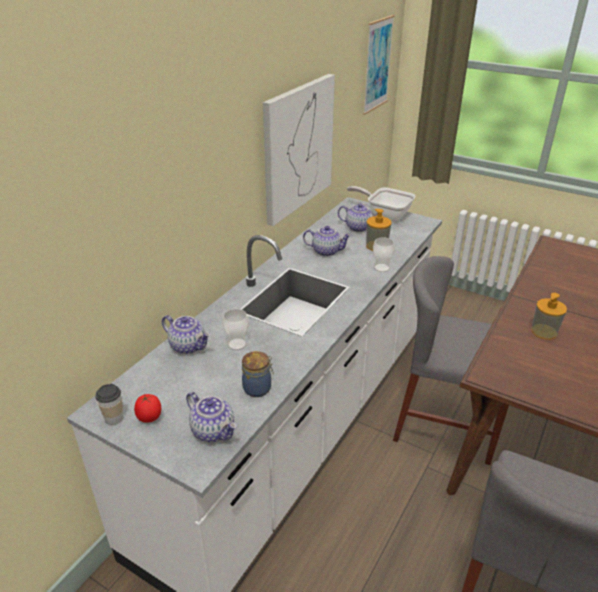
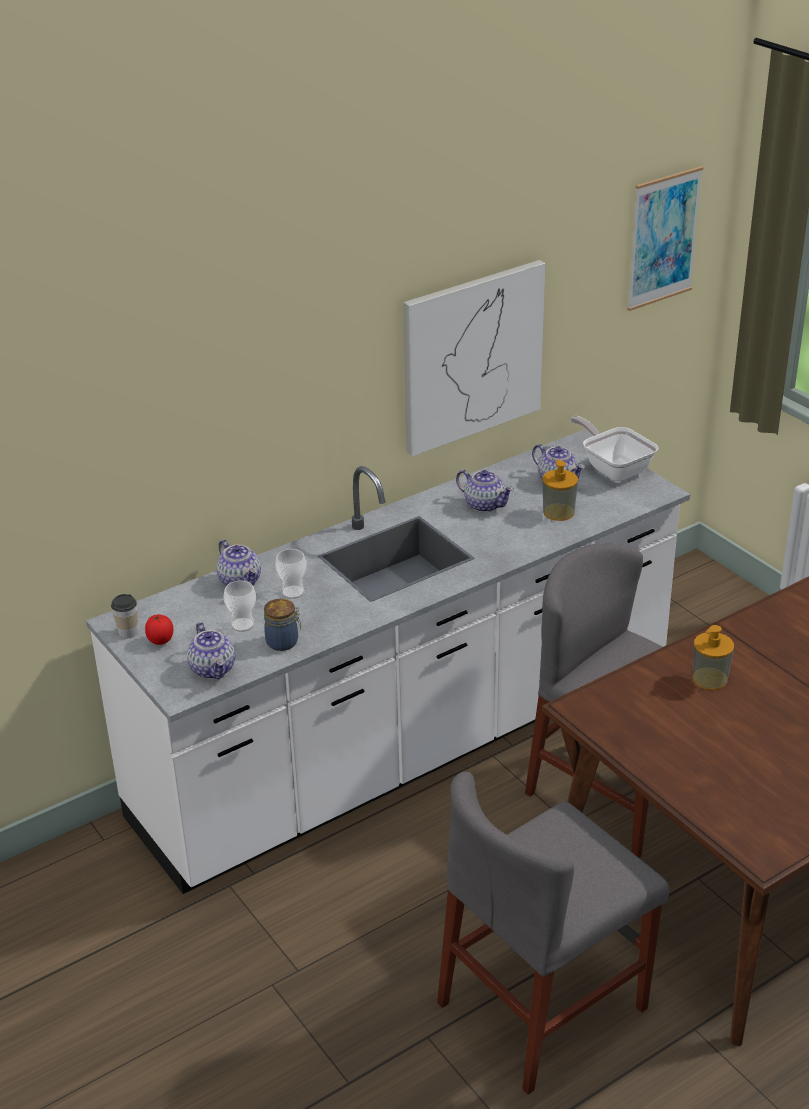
camera: 25 degrees right, 0 degrees up
cup [373,237,395,272] -> cup moved to [224,581,256,632]

